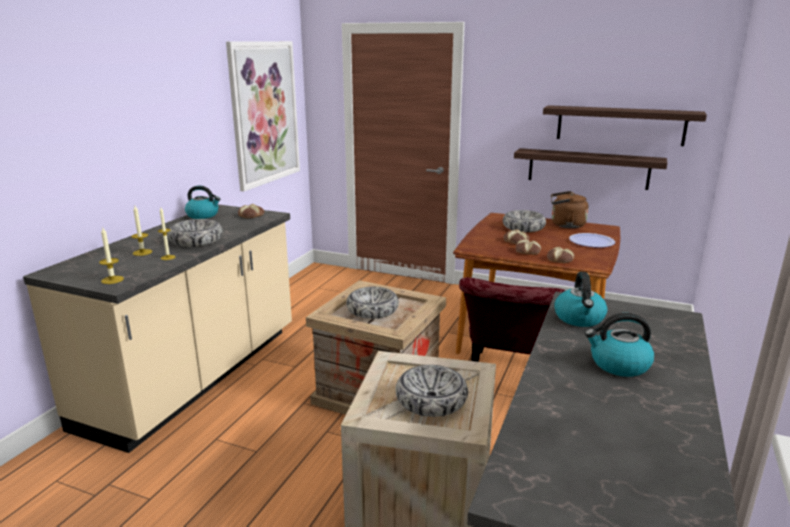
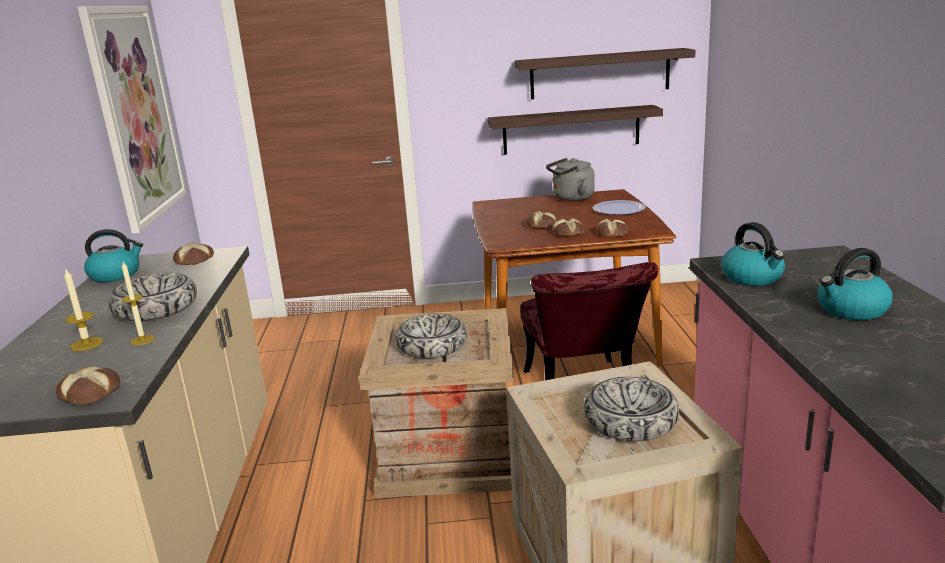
camera: 25 degrees left, 0 degrees up
candle [99,228,124,284] -> bread [56,366,120,405]
bowl [503,210,546,232] -> none
brown kettle [551,191,589,228] -> grey kettle [546,158,595,201]

